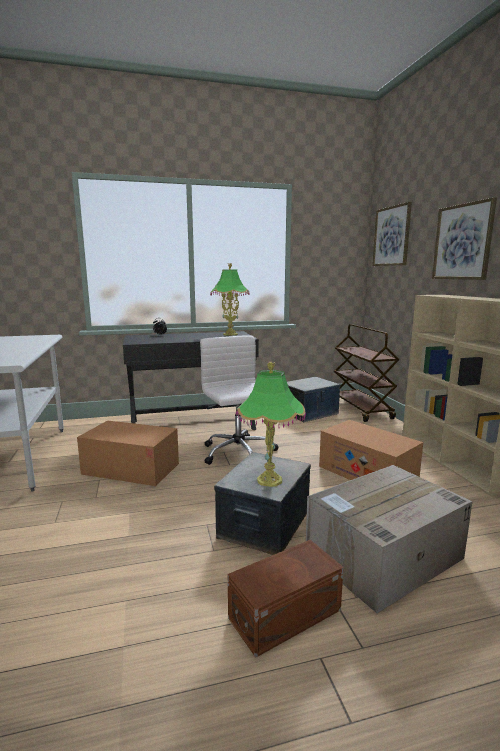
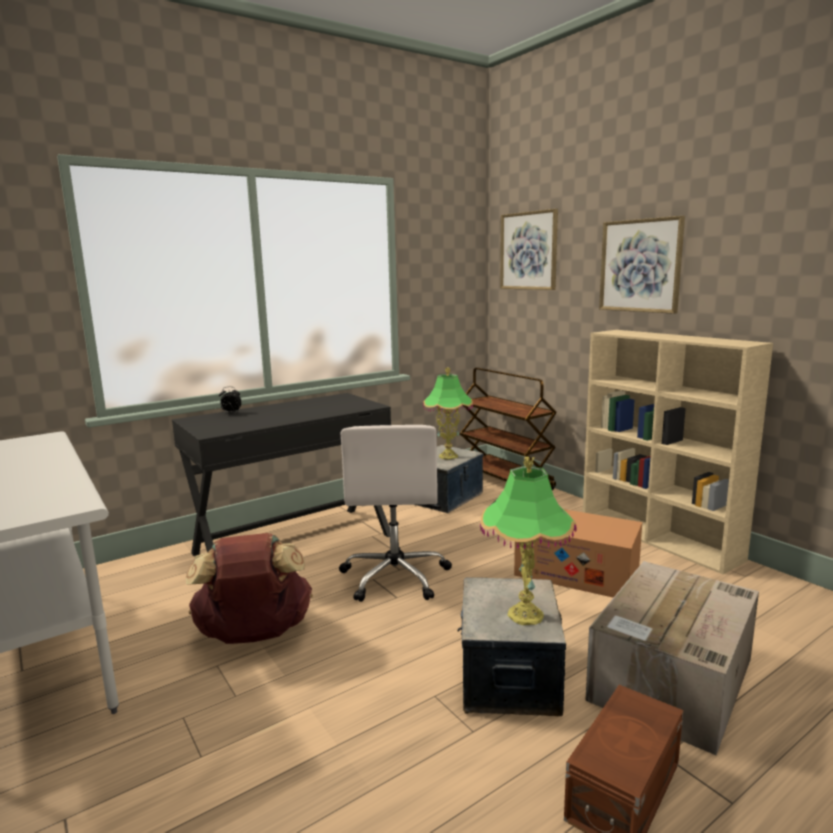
camera: 20 degrees left, 0 degrees up
cardboard box [77,421,179,486] -> brown backpack [186,533,313,644]
white office chair [200,335,278,465] -> white office chair turned 135 degrees counterclockwise [339,425,452,602]
table lamp [210,263,249,336] -> table lamp moved to [423,367,473,460]

